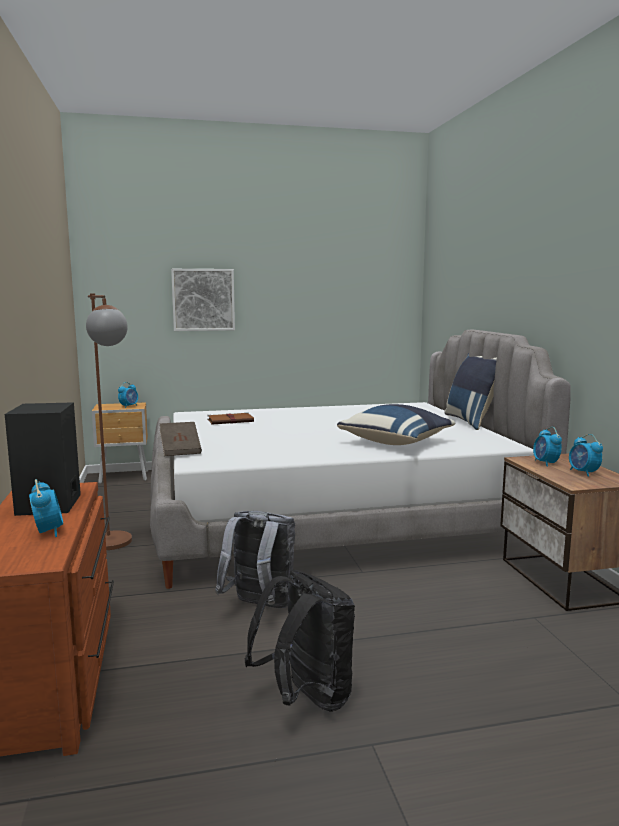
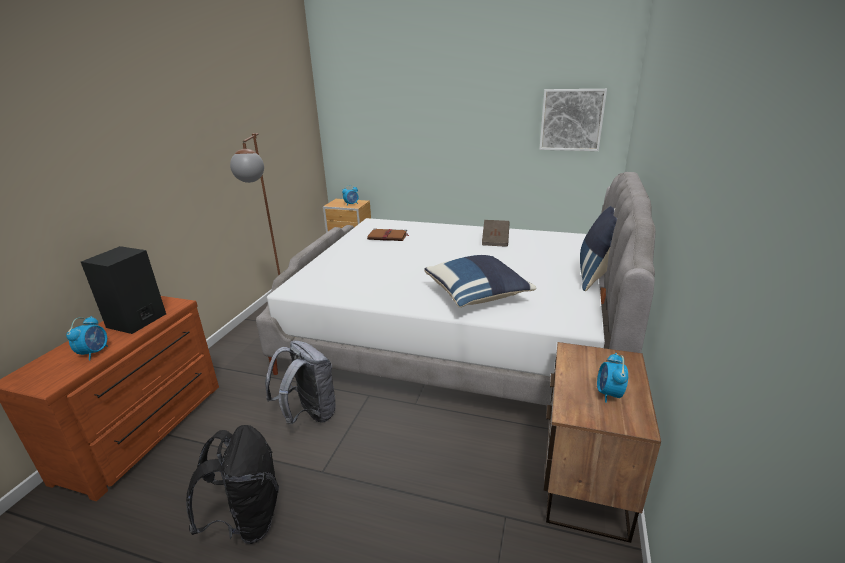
camera: 30 degrees right, 15 degrees up
brown book [160,422,202,456] -> brown book moved to [482,220,510,247]
picture [171,269,235,331] -> picture moved to [539,89,607,151]
alarm clock [533,427,562,467] -> none

